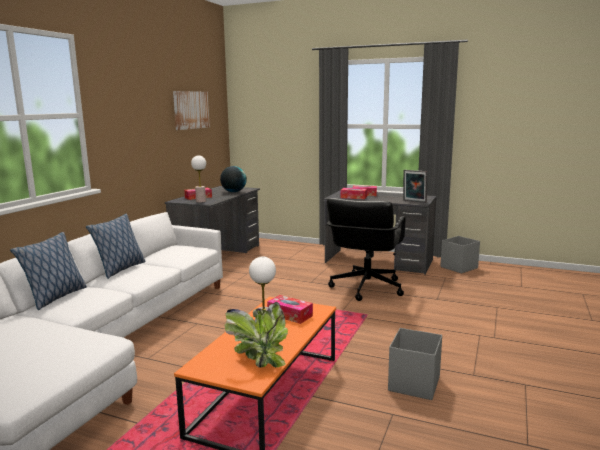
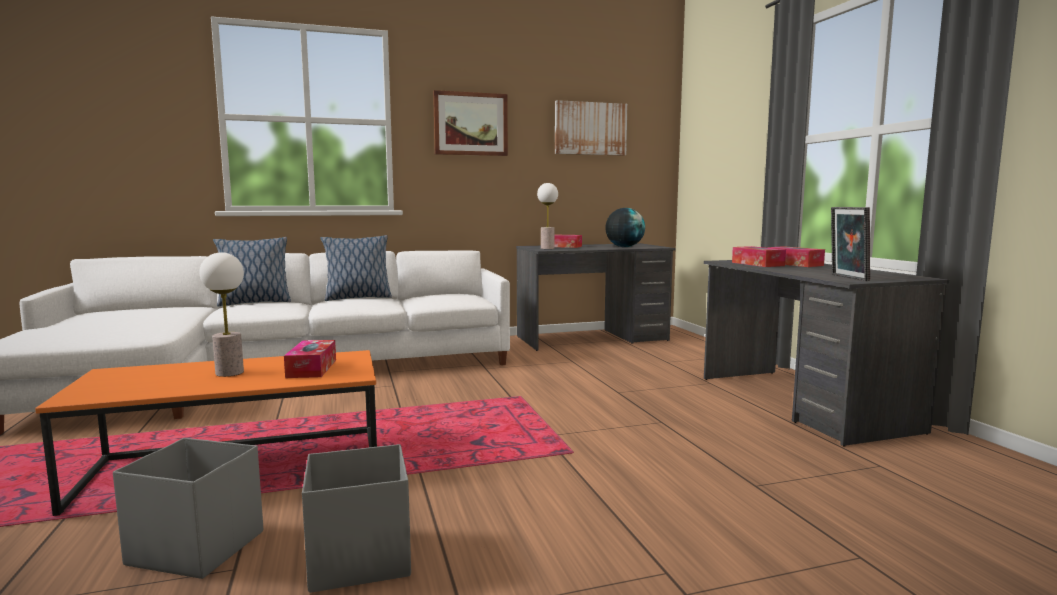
camera: 50 degrees right, 5 degrees down
potted plant [224,302,288,368] -> none
black office chair [327,198,406,301] -> none
grey storage box [440,236,480,274] -> grey storage box moved to [113,438,263,579]
none -> picture [433,90,508,156]

